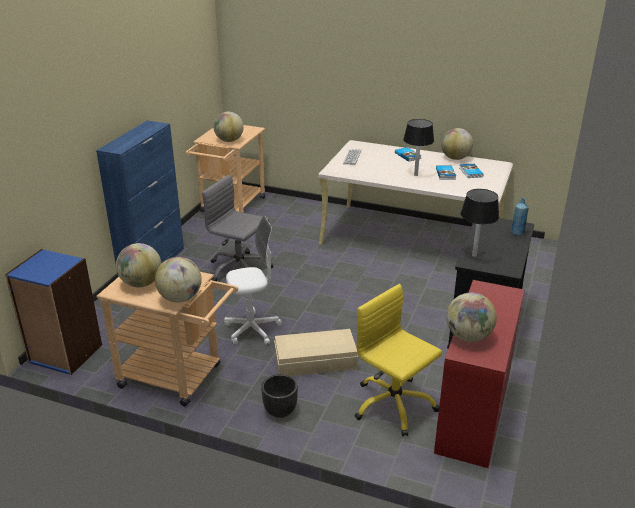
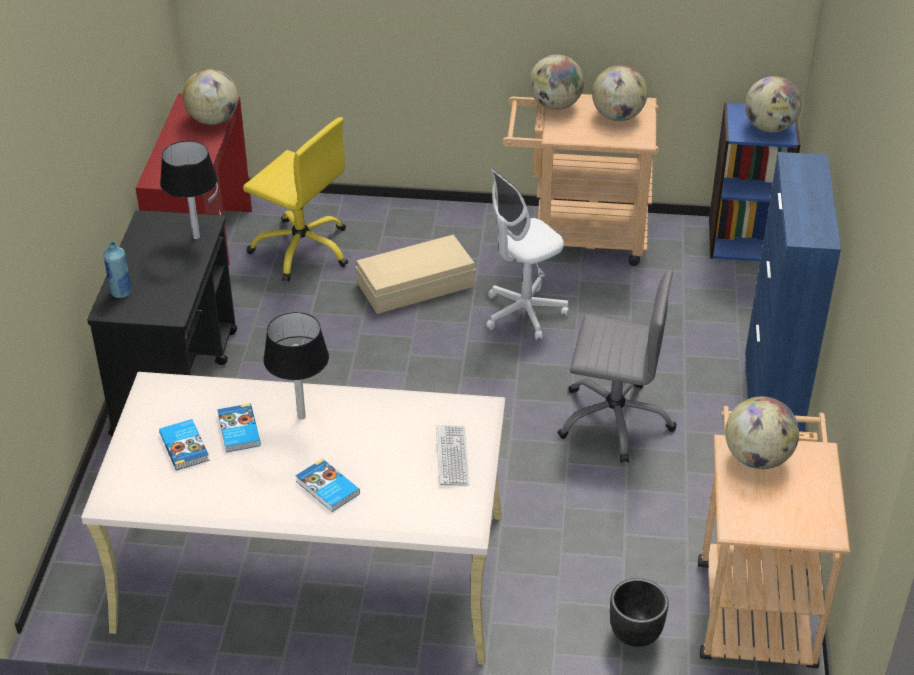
camera: 165 degrees right, 10 degrees up
black planter [261,374,298,418] -> black planter moved to [610,578,669,647]
globe [441,128,473,160] -> globe moved to [745,76,802,132]

